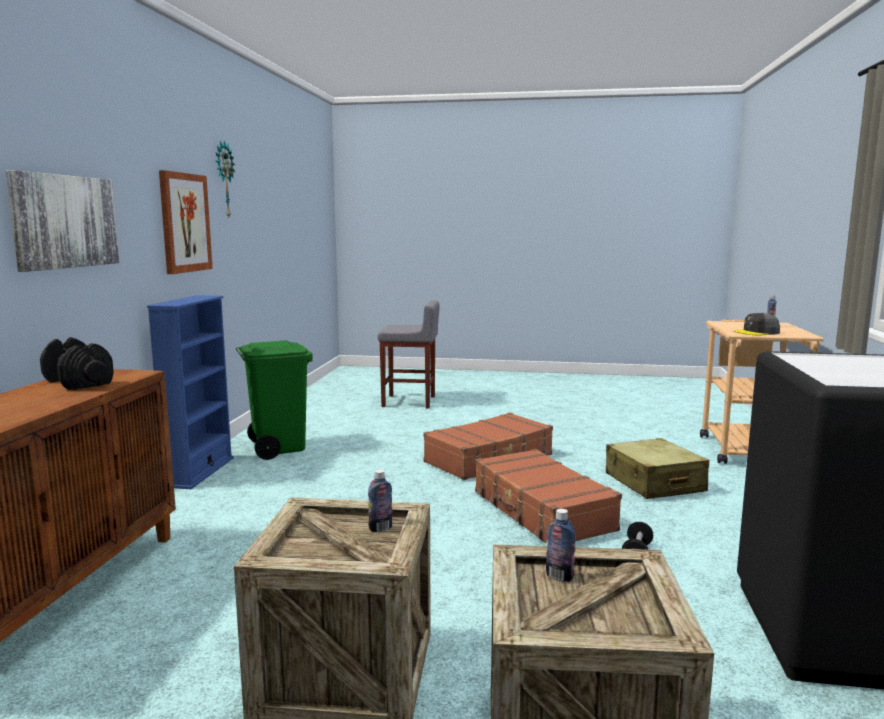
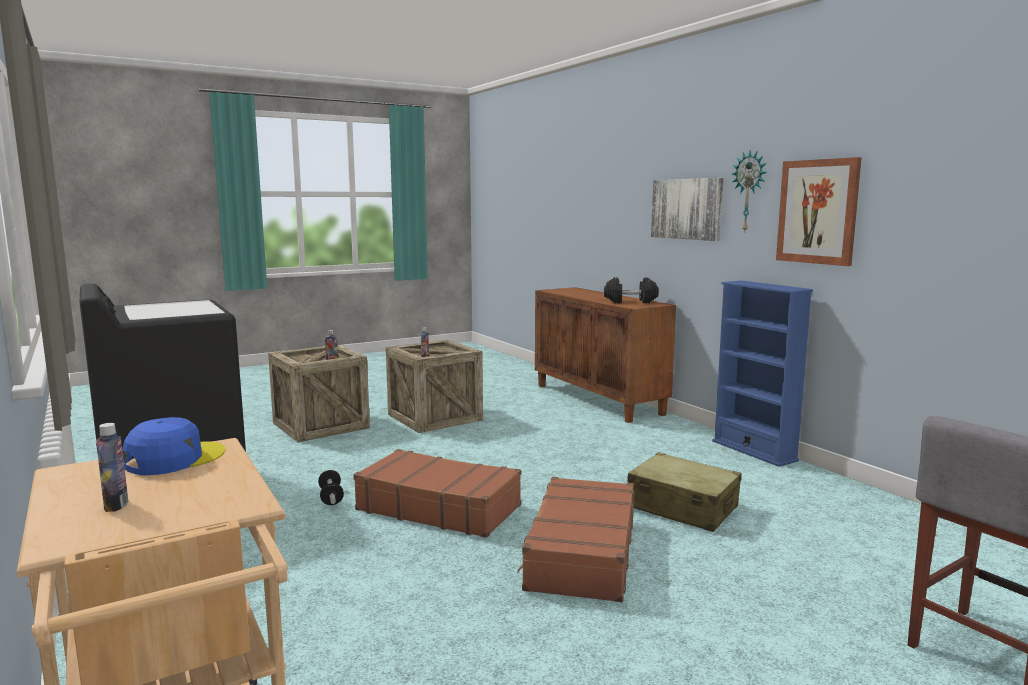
camera: 140 degrees right, 0 degrees up
wall clock [215,141,235,217] -> wall clock moved to [732,149,767,231]
green trash can [236,340,313,460] -> none
beige suitcase [606,438,709,499] -> beige suitcase moved to [627,452,741,532]
grey cap [733,313,780,335] -> blue cap [122,417,225,476]

